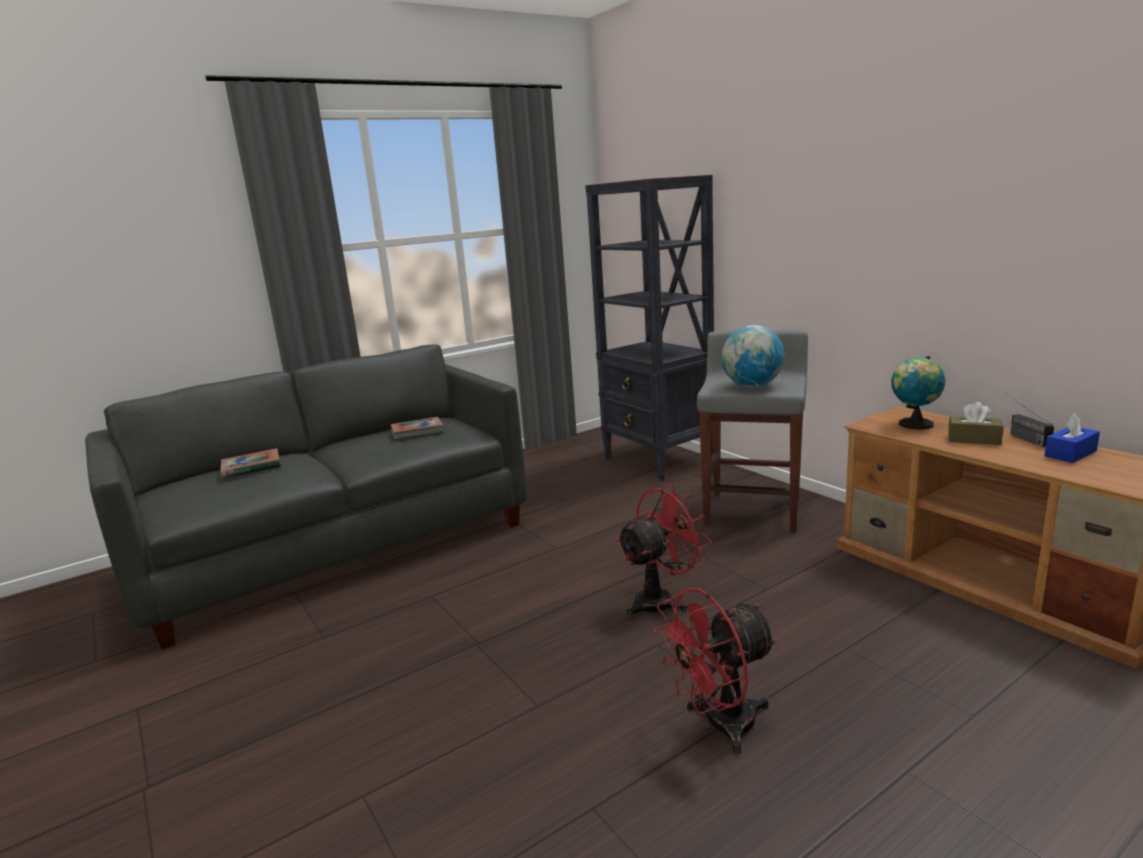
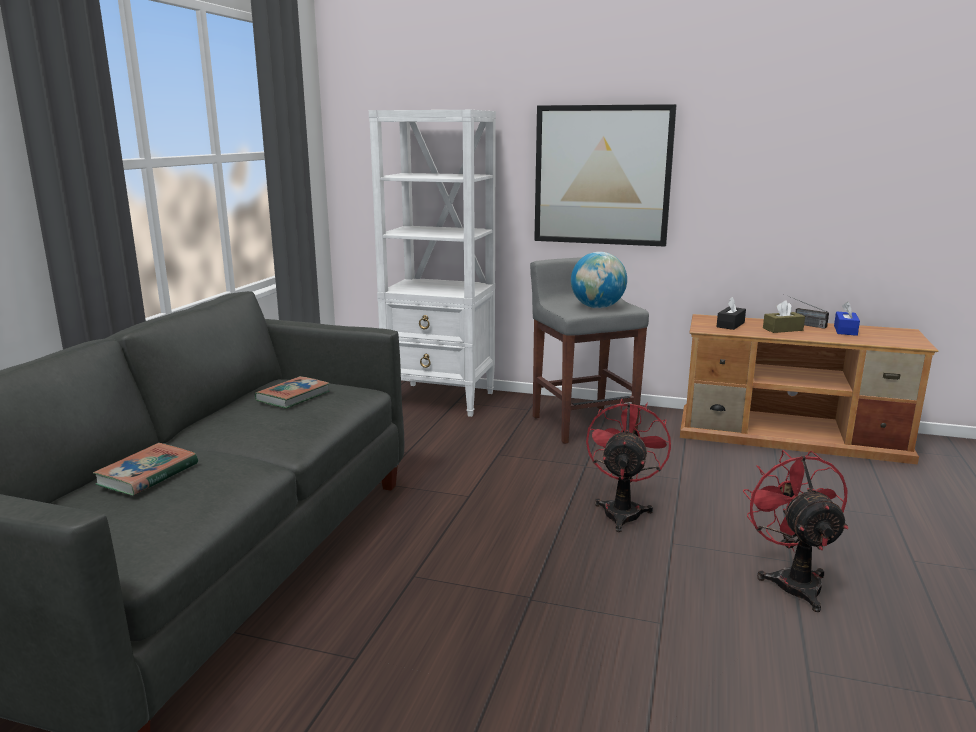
camera: 40 degrees left, 0 degrees up
black bookcase [585,175,714,481] -> white bookcase [369,110,496,417]
red fan [654,588,778,754] -> red fan turned 150 degrees clockwise [743,450,848,612]
globe [891,356,945,429] -> black tissue box [716,297,746,330]
none -> picture [534,104,676,247]

